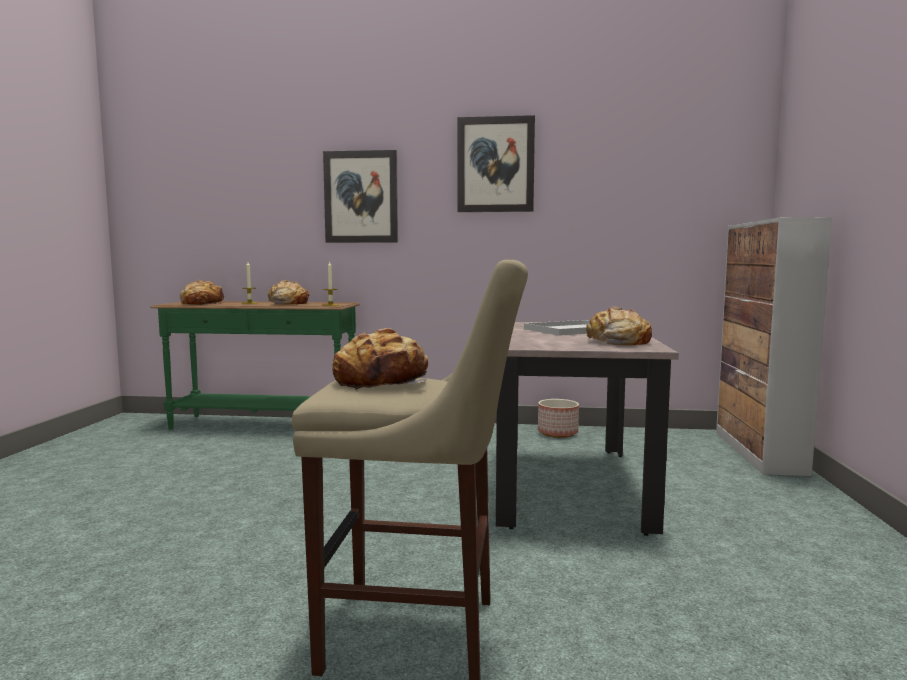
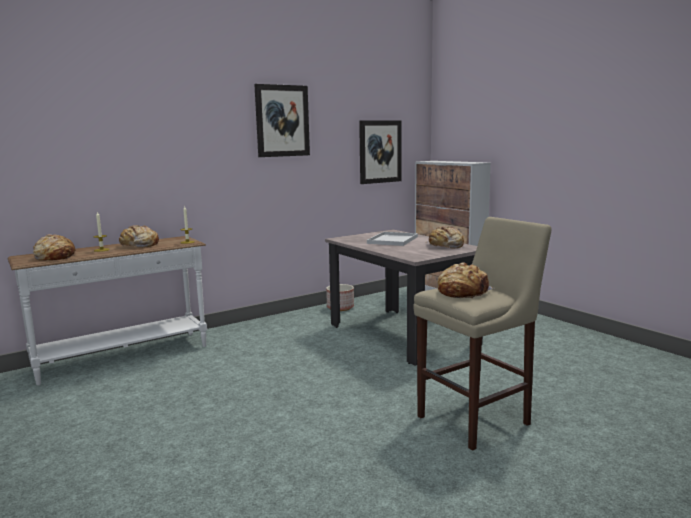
camera: 40 degrees left, 5 degrees up
green console table [150,301,360,430] -> white console table [8,236,207,385]
picture [323,150,398,243] -> picture moved to [359,120,402,184]

